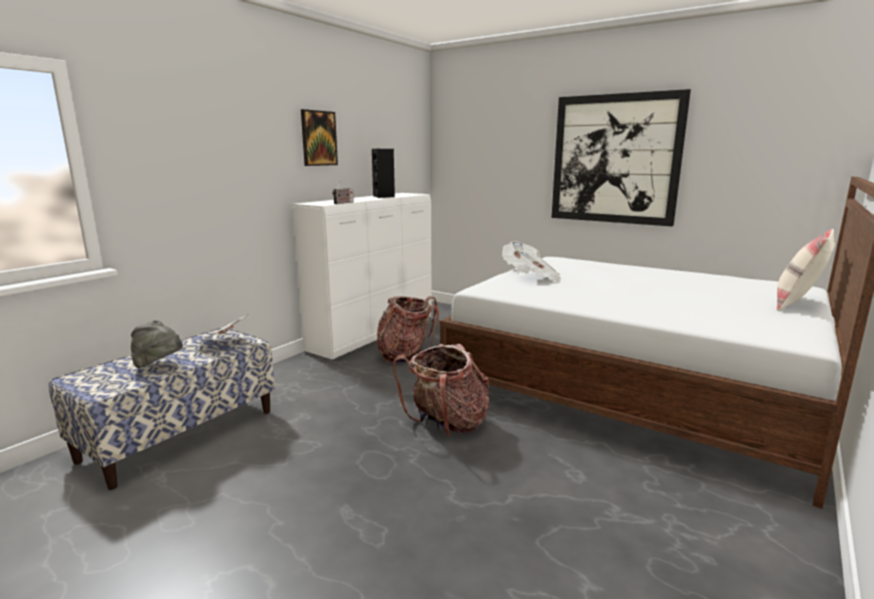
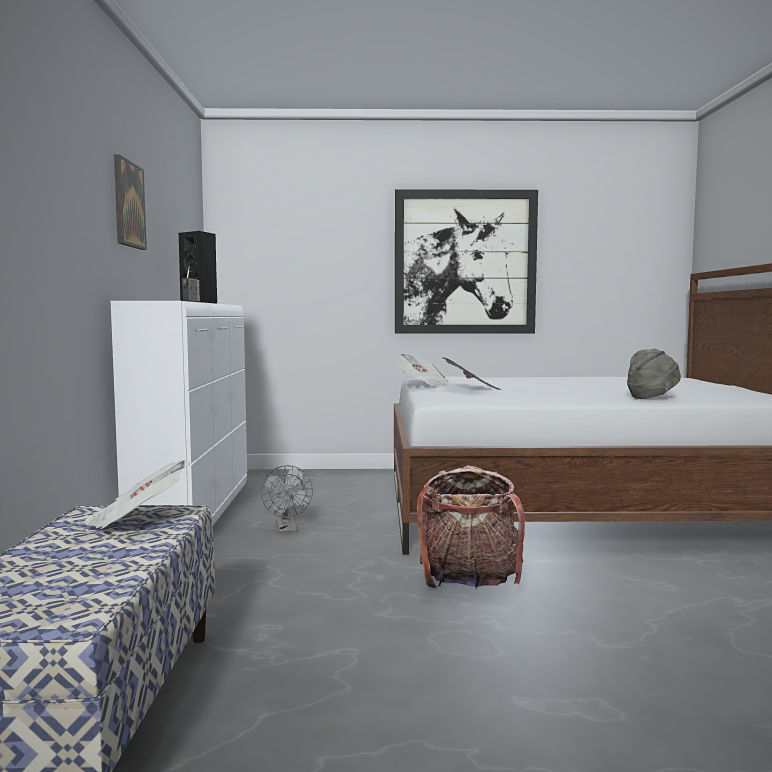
camera: 35 degrees left, 10 degrees down
grey hat [131,320,183,369] -> grey hat moved to [627,349,681,399]
backpack [377,296,439,364] -> grey fan [261,465,313,532]
beige pillow [777,229,835,311] -> none

